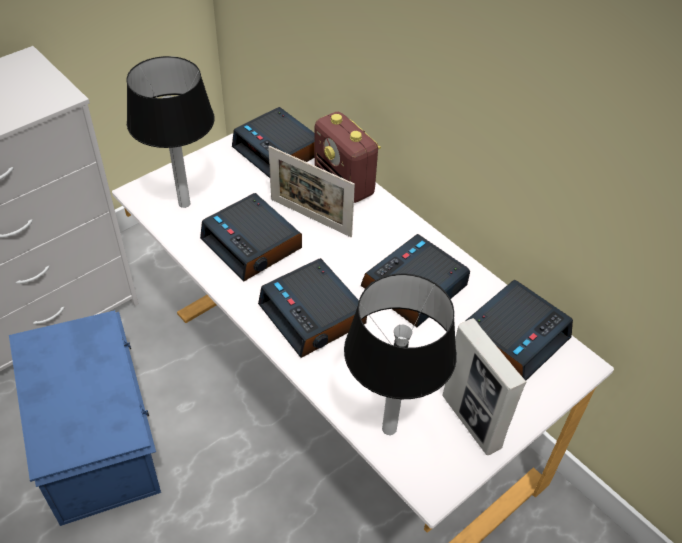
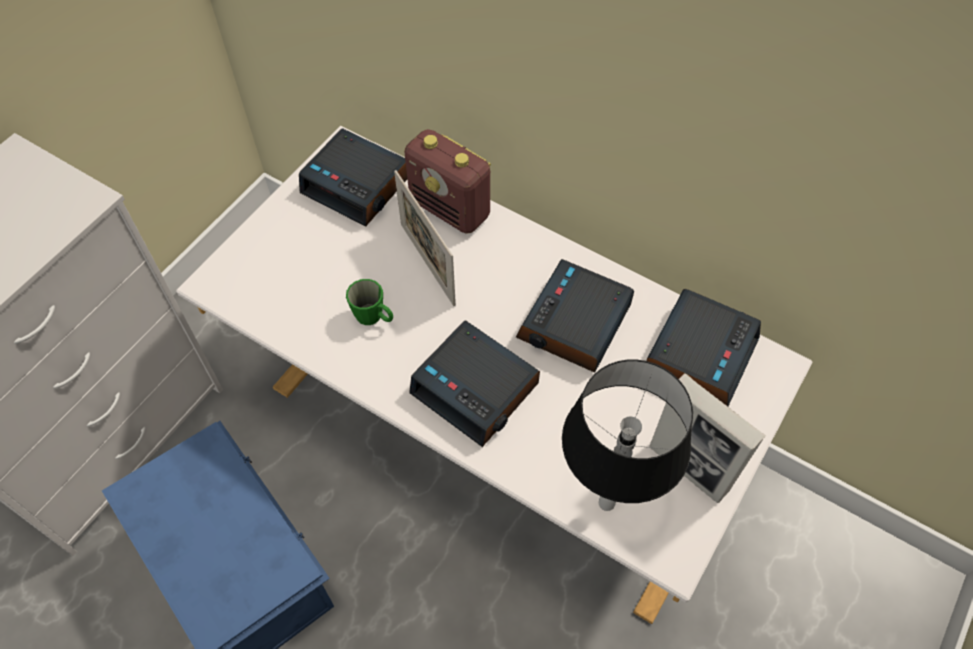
camera: 15 degrees left, 10 degrees up
table lamp [126,56,215,208] -> none
alarm clock [200,193,302,281] -> green mug [346,279,393,325]
picture frame [268,146,355,237] -> picture frame turned 45 degrees clockwise [394,170,456,307]

